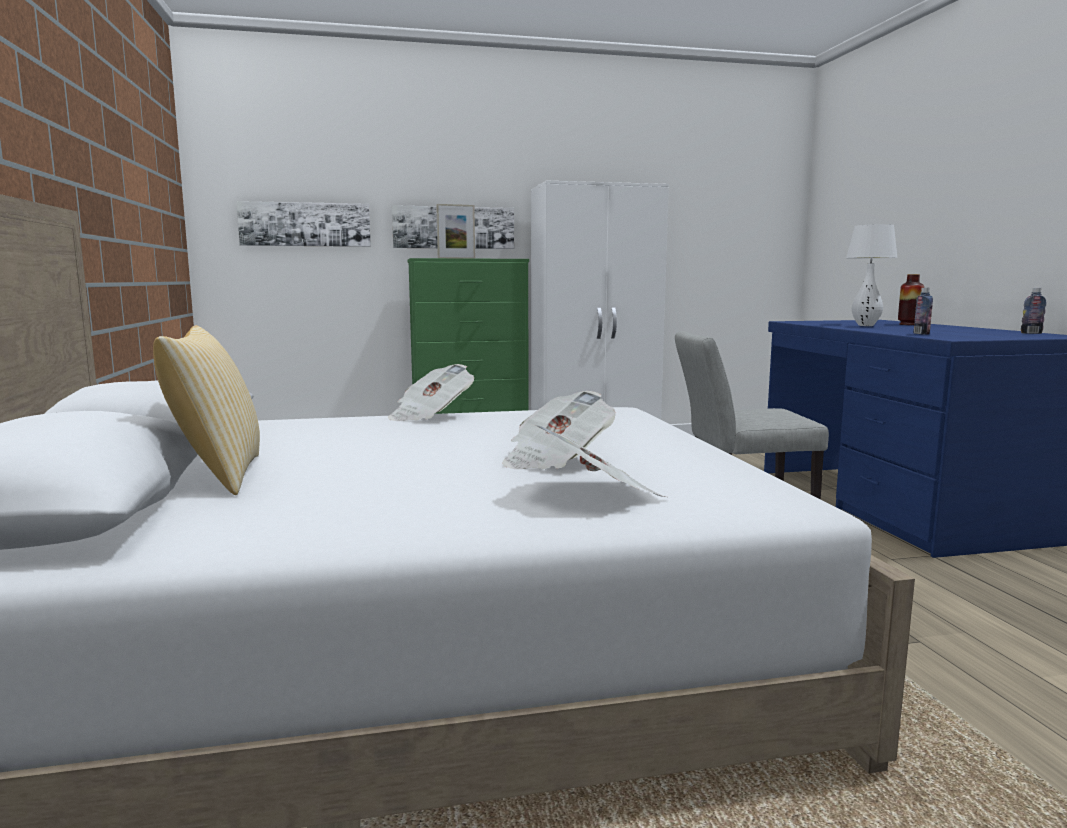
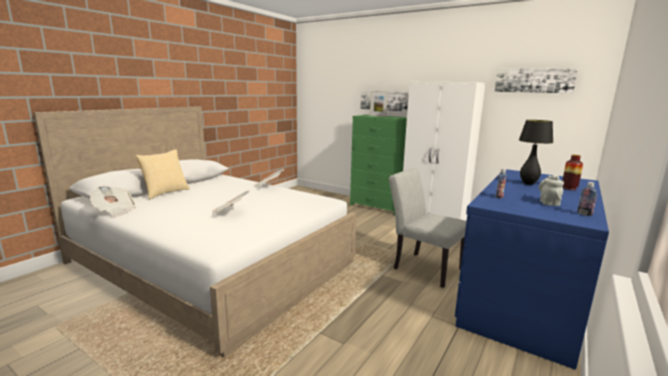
camera: 45 degrees right, 5 degrees up
picture [236,201,371,247] -> picture moved to [495,68,578,93]
newspaper [532,424,665,497] -> newspaper moved to [89,186,136,217]
white table lamp [846,224,898,326] -> black table lamp [519,120,553,185]
none -> grey teapot [539,175,564,206]

